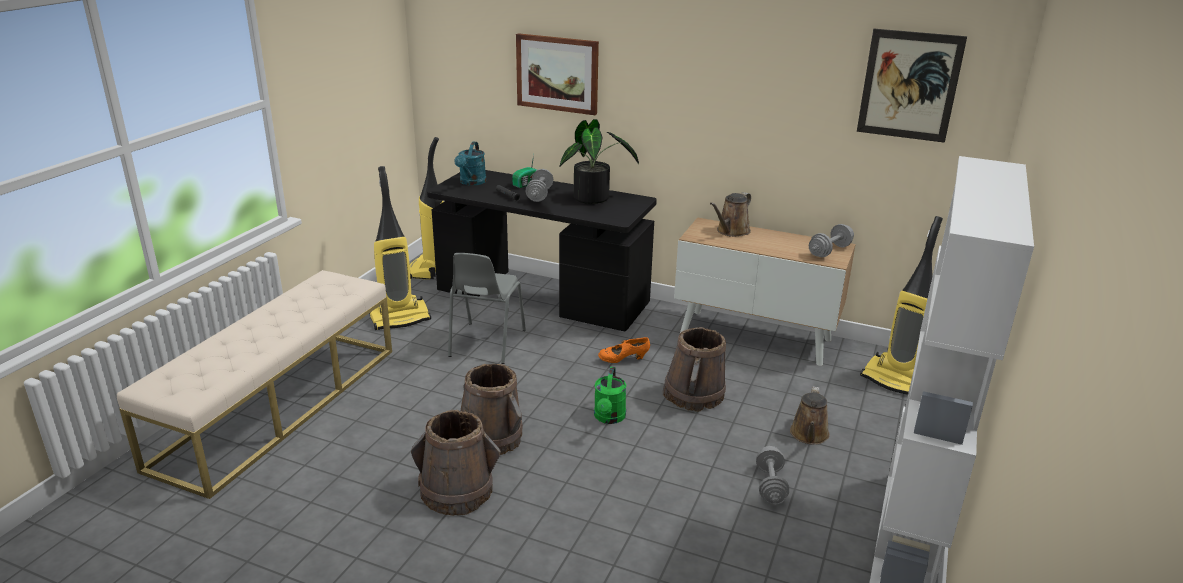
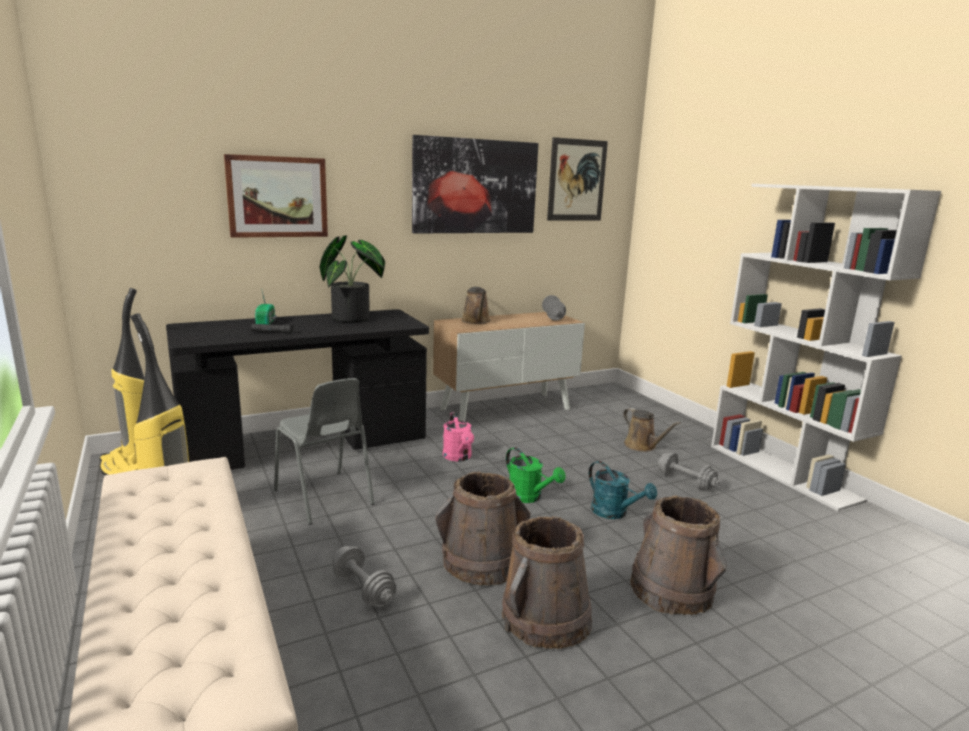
camera: 50 degrees left, 10 degrees down
turquoise watering can [454,142,486,186] -> turquoise watering can moved to [589,461,657,519]
grey dumbbell [526,169,553,202] -> grey dumbbell moved to [332,546,396,607]
orange shoe [598,337,650,363] -> pink watering can [443,412,474,462]
brown bucket [663,327,726,412] -> brown bucket moved to [630,495,727,615]
vacuum cleaner [860,216,943,395] -> none
none -> picture [412,135,539,234]

